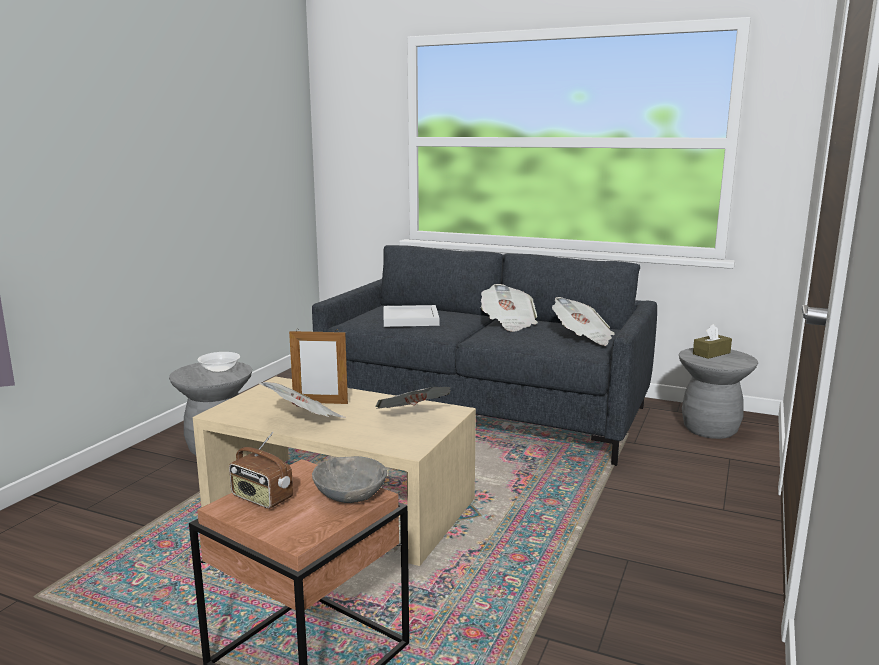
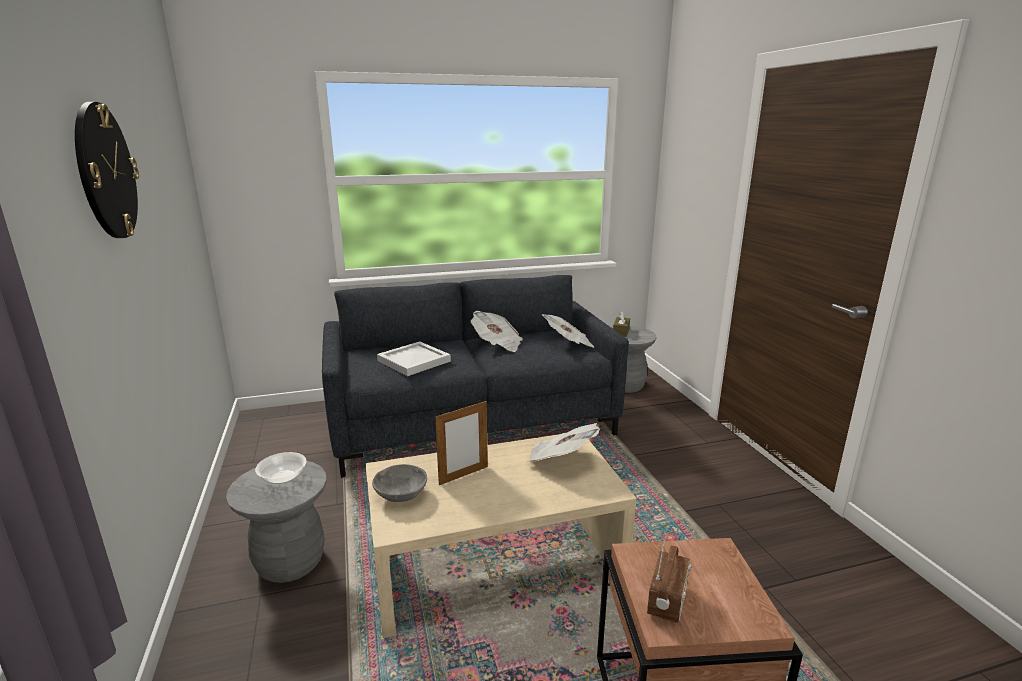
camera: 40 degrees left, 5 degrees up
radio [229,432,293,509] -> radio turned 60 degrees counterclockwise [647,535,691,623]
newspaper [258,382,346,418] -> none
grey bowl [312,456,387,503] -> grey bowl moved to [372,464,427,502]
none -> wall clock [75,102,139,238]

